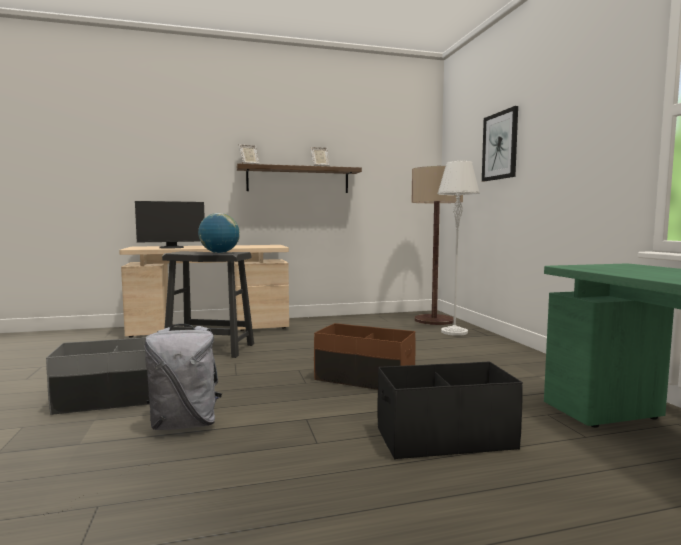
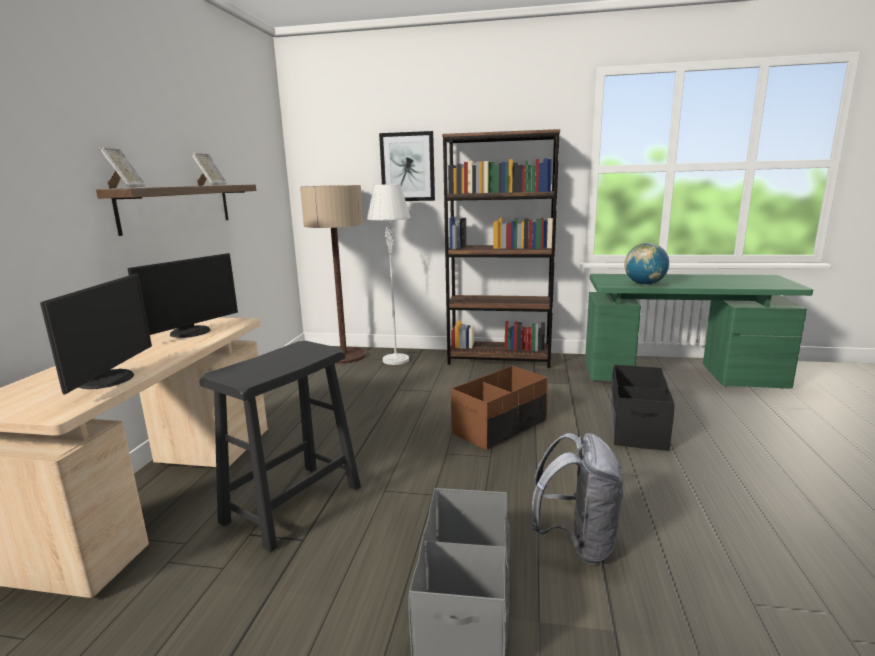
camera: 65 degrees left, 10 degrees up
globe [198,213,240,253] -> globe moved to [625,243,669,285]
none -> monitor [127,253,238,338]
none -> brown bookcase [442,129,560,368]

